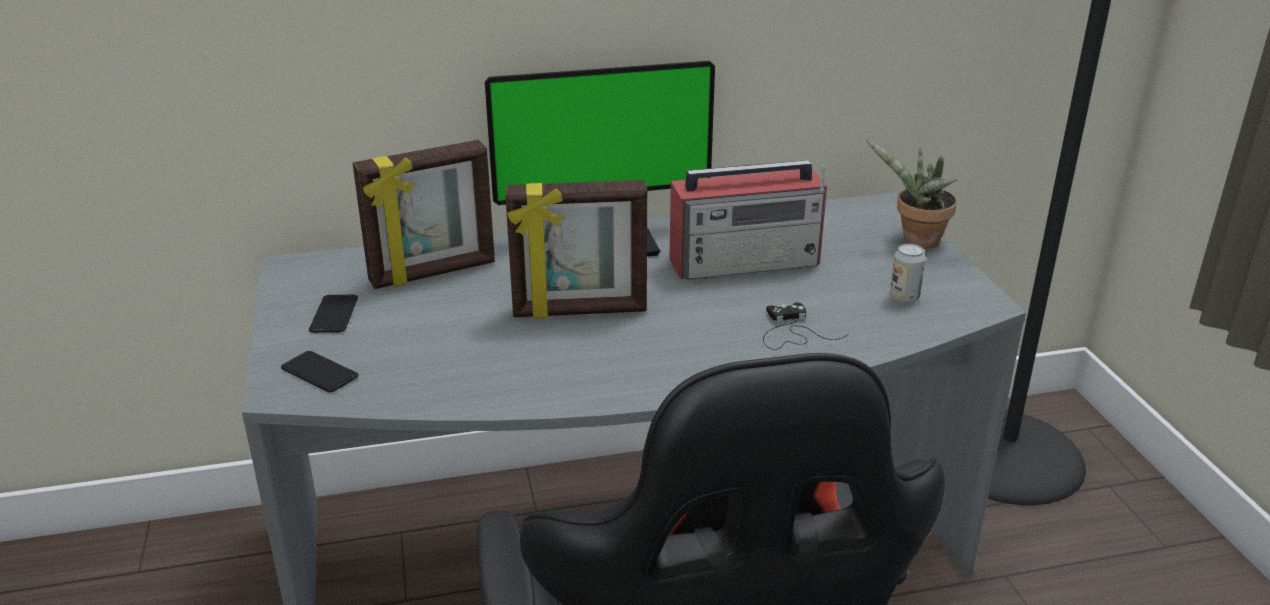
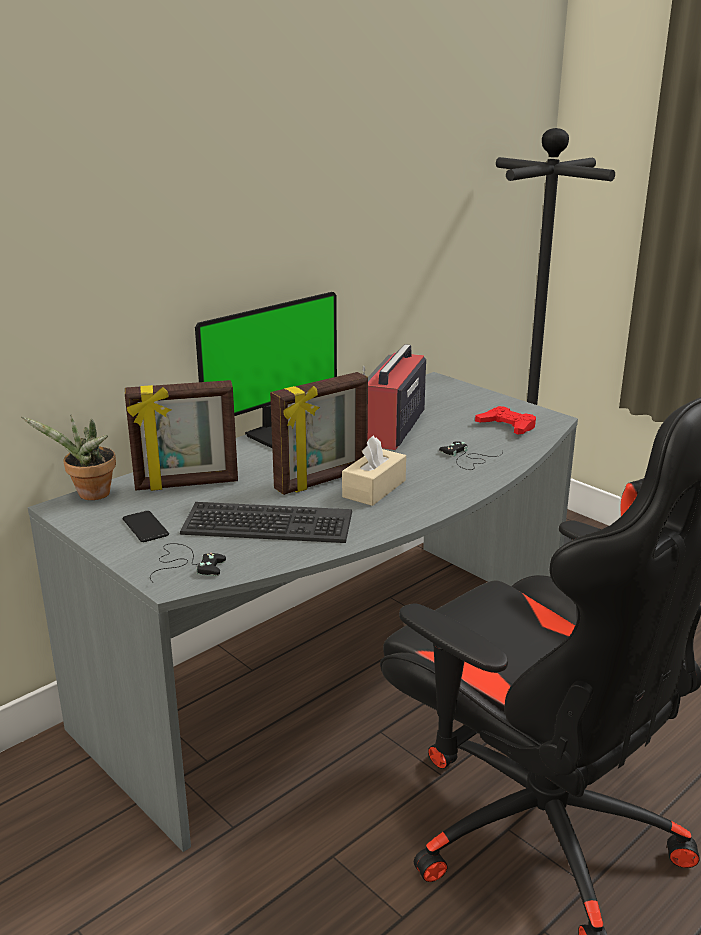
camera: 30 degrees left, 5 degrees down
phone [281,351,359,392] -> black game controller [150,543,226,583]
picture frame [353,140,495,289] -> picture frame turned 45 degrees clockwise [125,380,238,491]
radio [670,160,827,280] -> radio turned 150 degrees clockwise [363,344,426,450]
potted plant [866,139,957,249] -> potted plant moved to [21,415,116,500]
can [890,244,926,304] -> red game controller [475,406,536,434]
none -> keyboard [180,502,352,543]
none -> beige tissue box [342,435,406,506]

